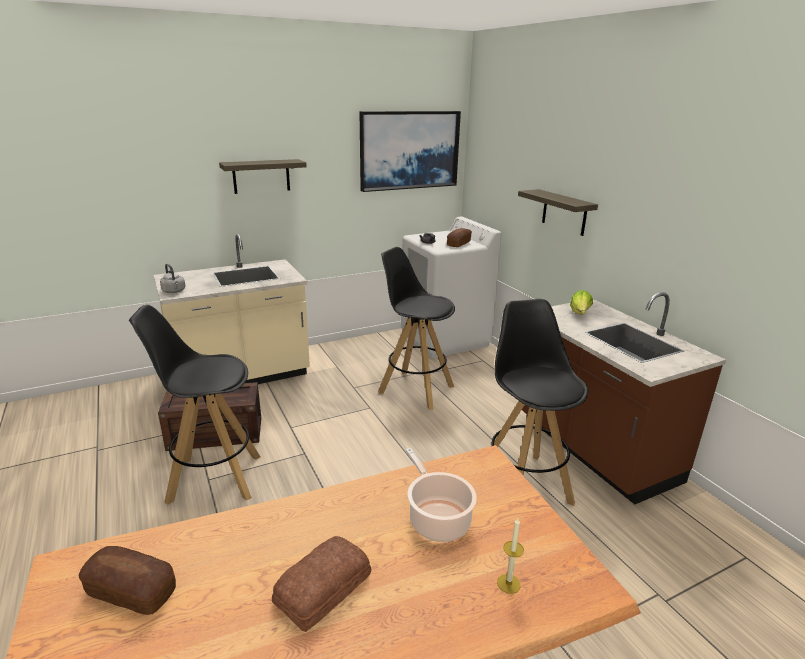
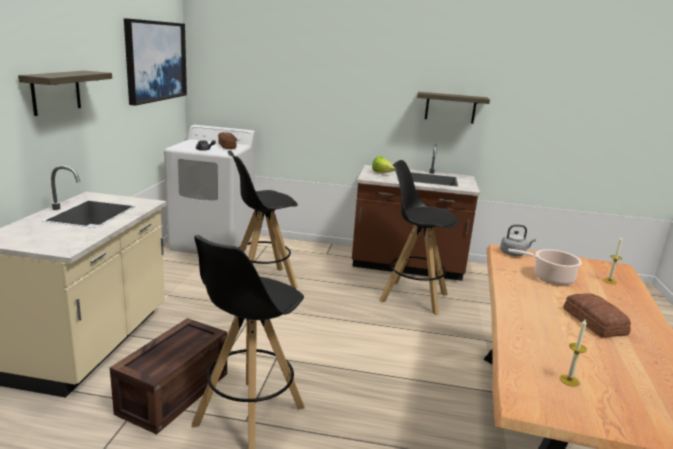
camera: 55 degrees left, 5 degrees down
bread [79,546,176,615] -> candle [560,318,587,387]
grey kettle [160,264,185,293] -> grey kettle moved to [500,224,536,256]
shelf [518,189,598,236] -> shelf moved to [417,92,490,123]

